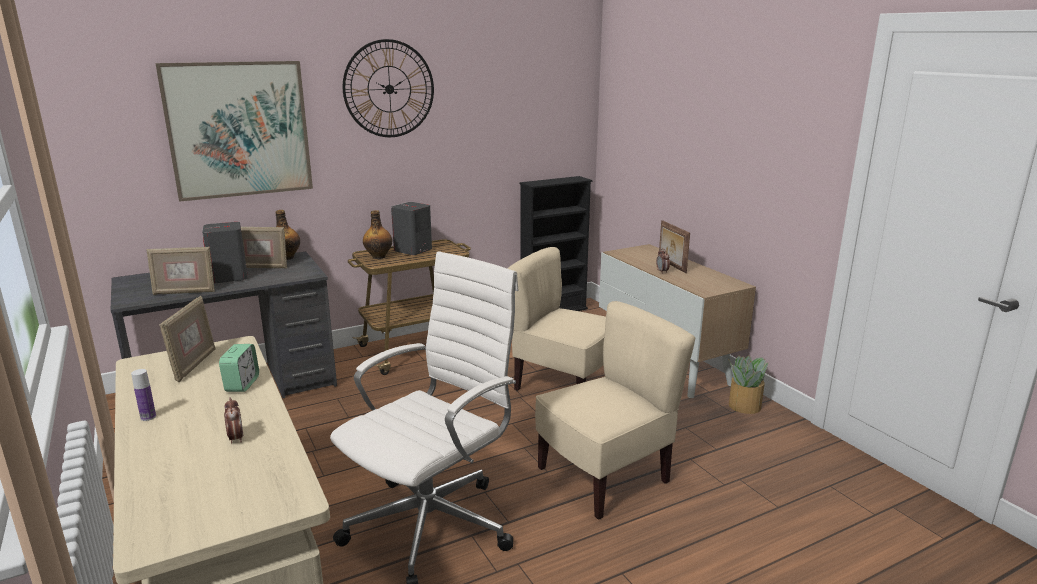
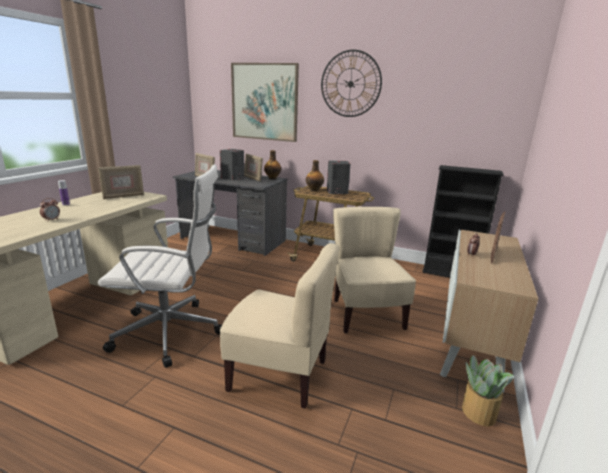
camera: 50 degrees right, 0 degrees up
alarm clock [219,344,259,392] -> none

